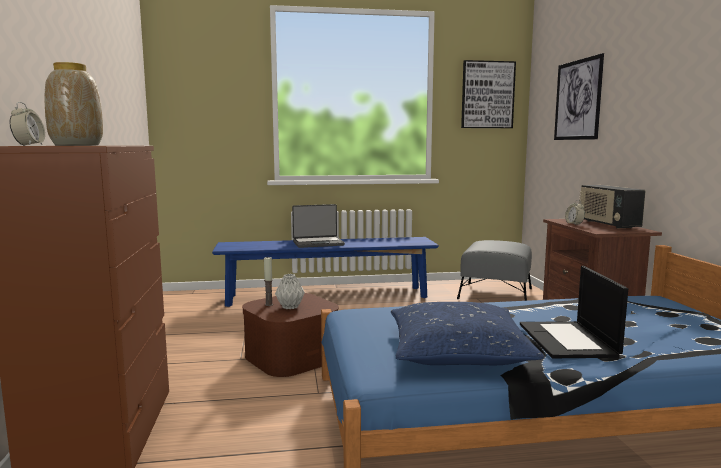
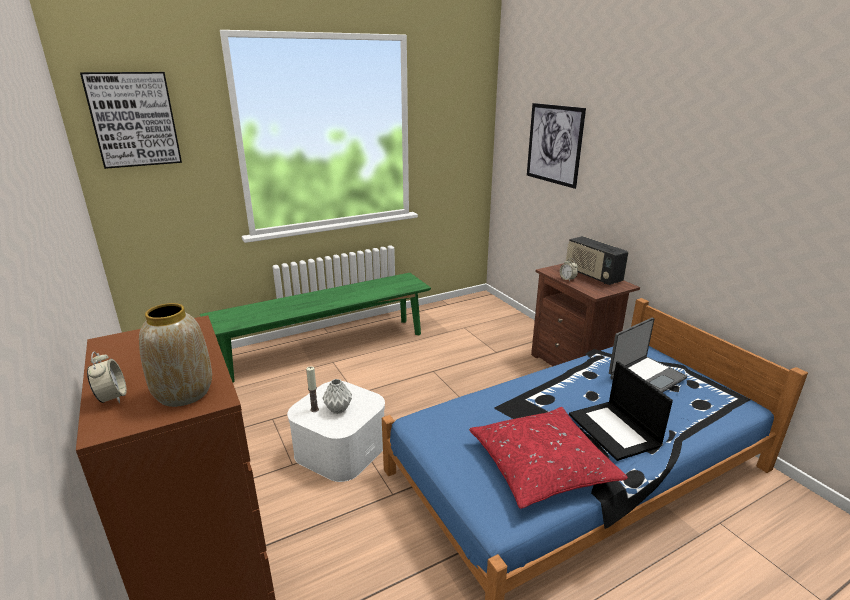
camera: 20 degrees left, 15 degrees up
blue bench [212,237,439,307] -> green bench [200,273,431,382]
brown storage box [242,293,339,377] -> white storage box [287,381,385,482]
laptop [292,204,345,248] -> laptop moved to [609,318,687,393]
blue pillow [391,302,544,365] -> red pillow [469,407,628,509]
grey ottoman [457,240,532,301] -> none
picture [461,60,516,128] -> picture moved to [80,72,182,169]

